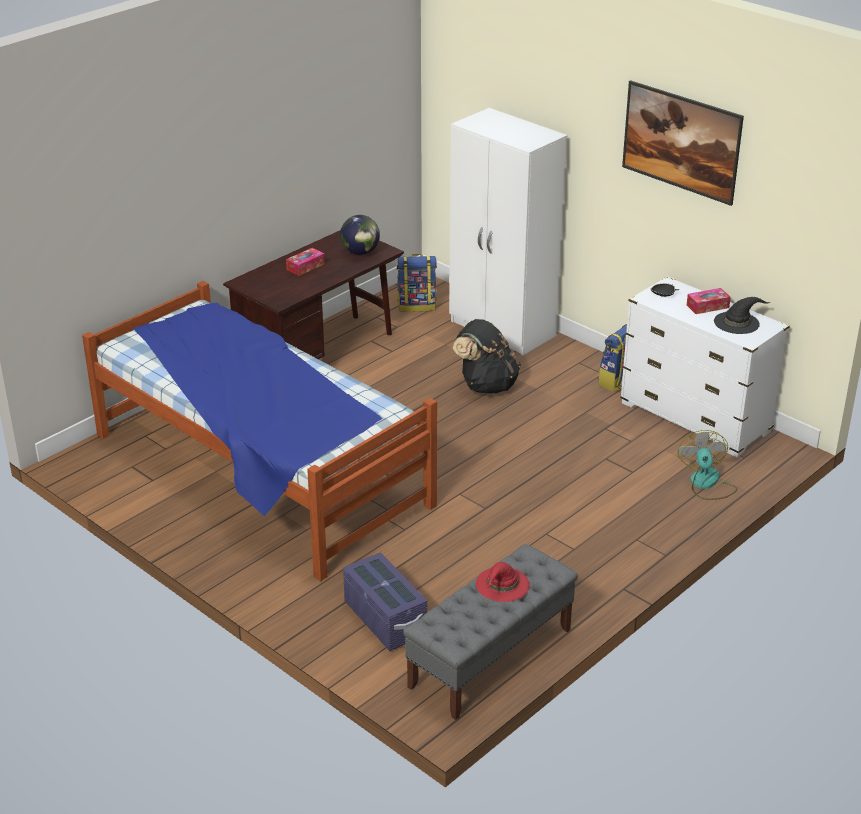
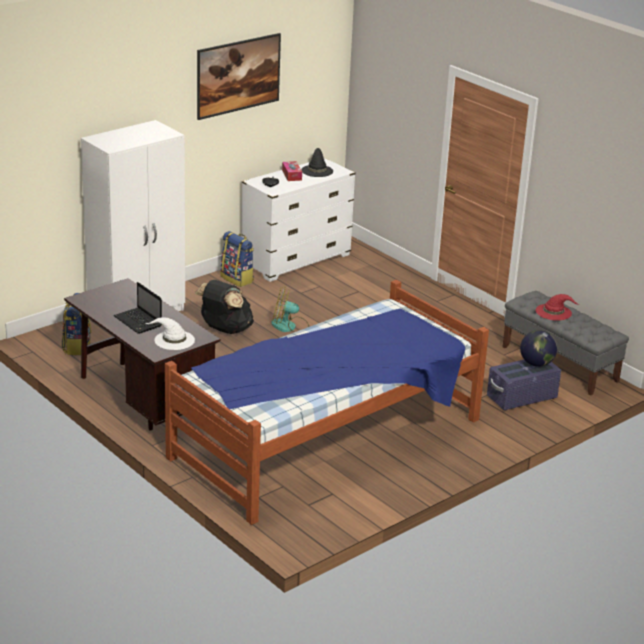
camera: 85 degrees left, 5 degrees down
tissue box [286,248,325,276] -> laptop [114,282,162,334]
globe [340,215,380,255] -> globe moved to [520,330,557,367]
fan [678,430,737,500] -> fan moved to [271,287,309,332]
none -> white hat [146,317,195,350]

